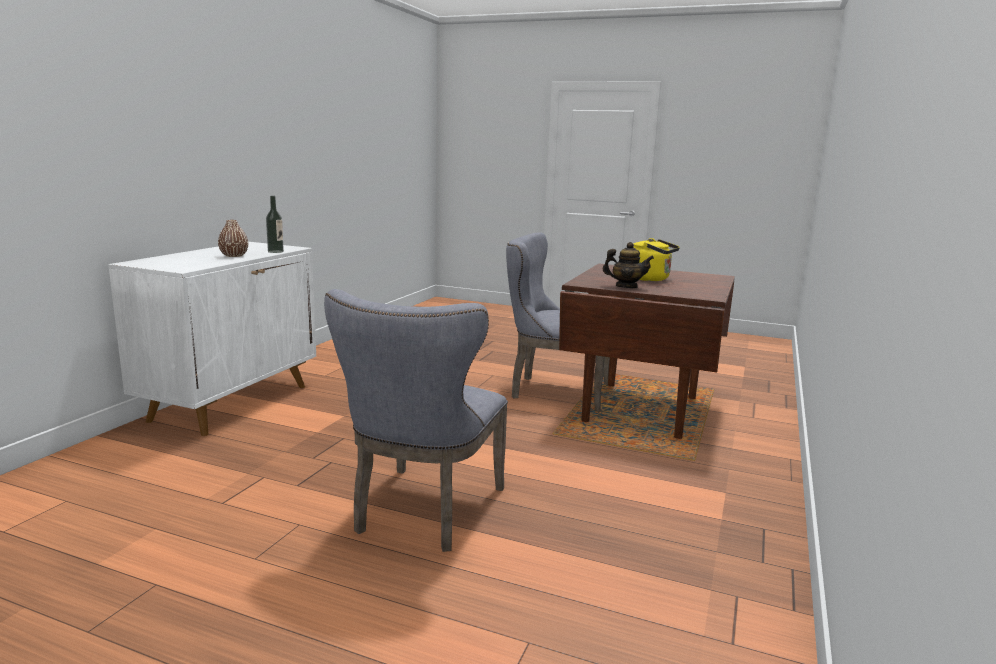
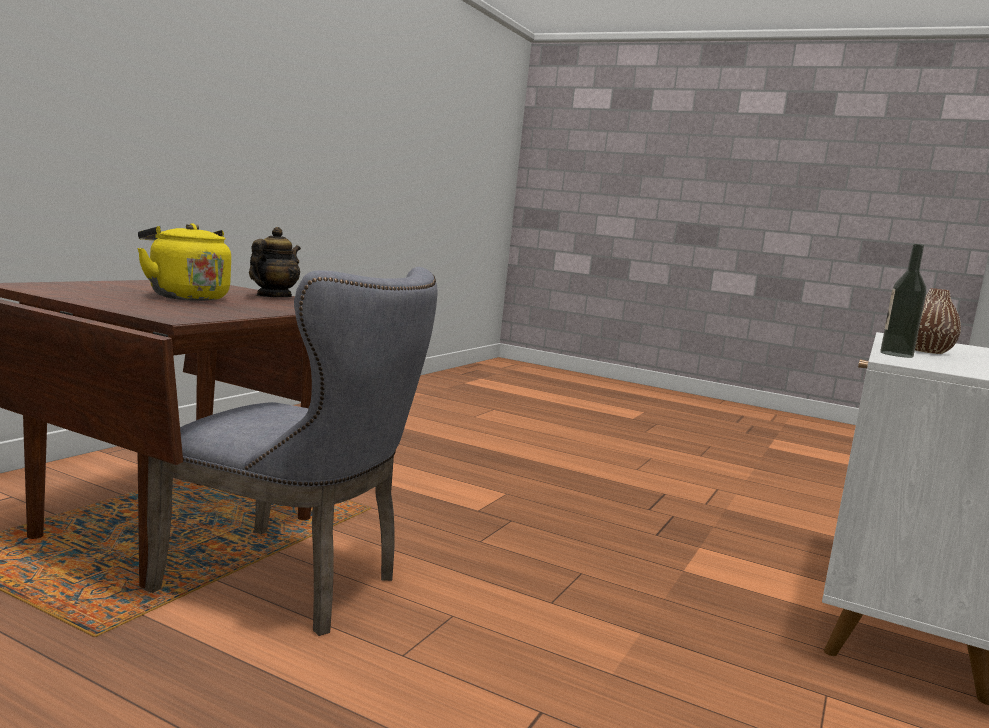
camera: 175 degrees left, 5 degrees down
grey chair [324,289,508,552] -> none
teapot [603,242,654,288] -> teapot turned 90 degrees clockwise [249,227,301,297]

